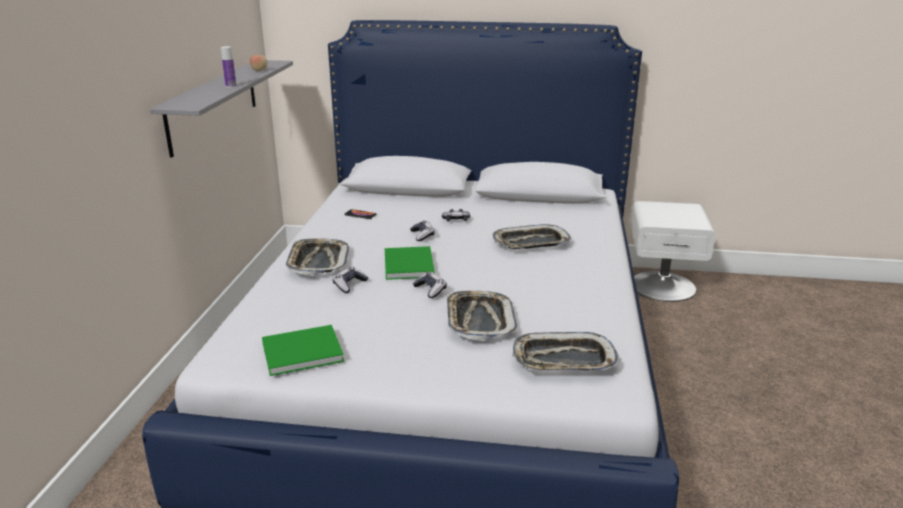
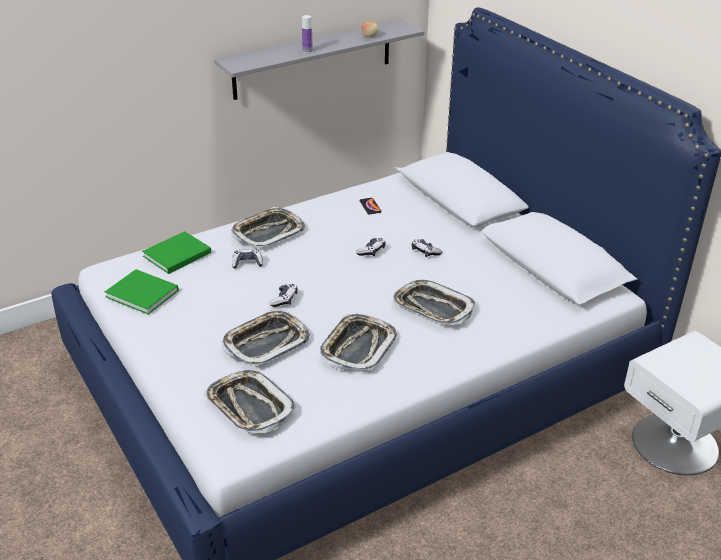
camera: 50 degrees right, 10 degrees up
green book [385,246,435,280] -> green book moved to [142,231,211,274]
none -> tray [320,314,397,371]

